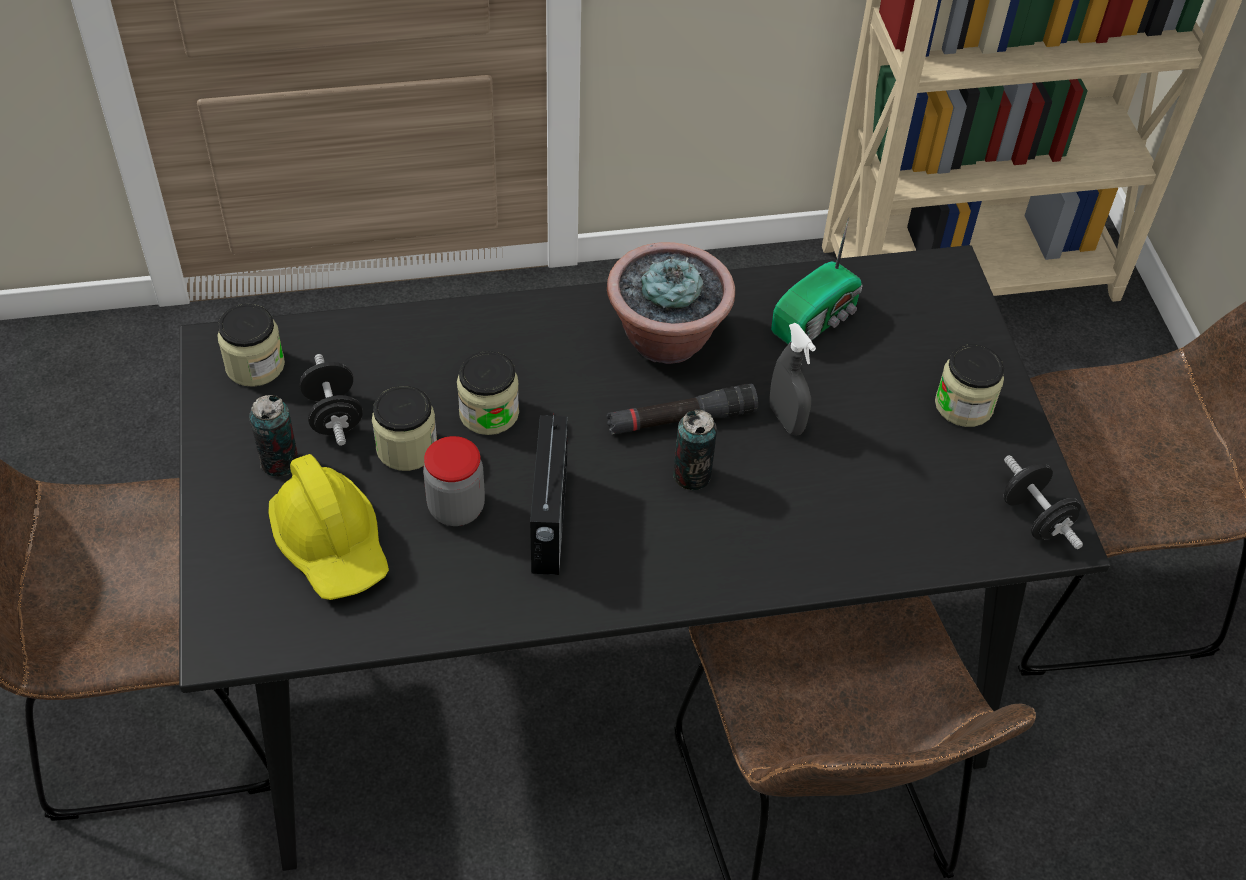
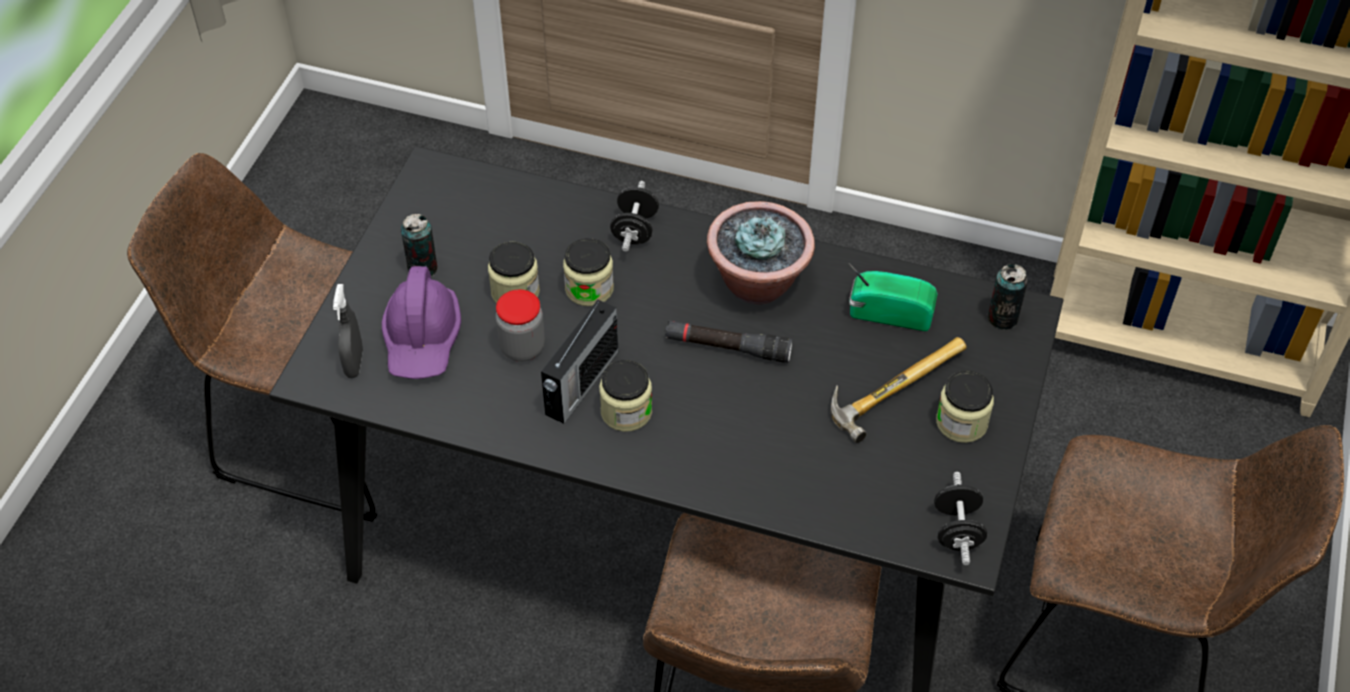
camera: 30 degrees right, 0 degrees up
jar [217,304,285,387] -> jar moved to [599,360,652,432]
yellow hard hat [268,454,389,600] -> purple hard hat [382,266,461,379]
black dumbbell [299,354,363,446] -> black dumbbell moved to [610,181,659,252]
can [673,409,717,490] -> can moved to [988,264,1028,330]
grey spray bottle [769,323,816,436] -> grey spray bottle moved to [333,284,363,378]
radio [771,217,863,344] -> radio turned 150 degrees counterclockwise [849,263,938,331]
none -> hammer [831,337,967,443]

